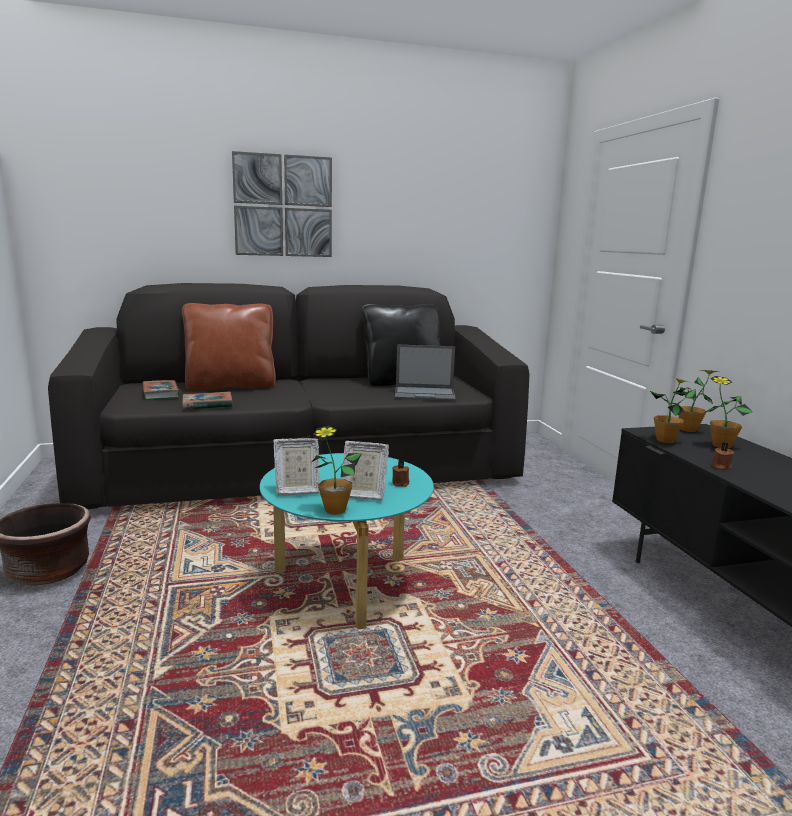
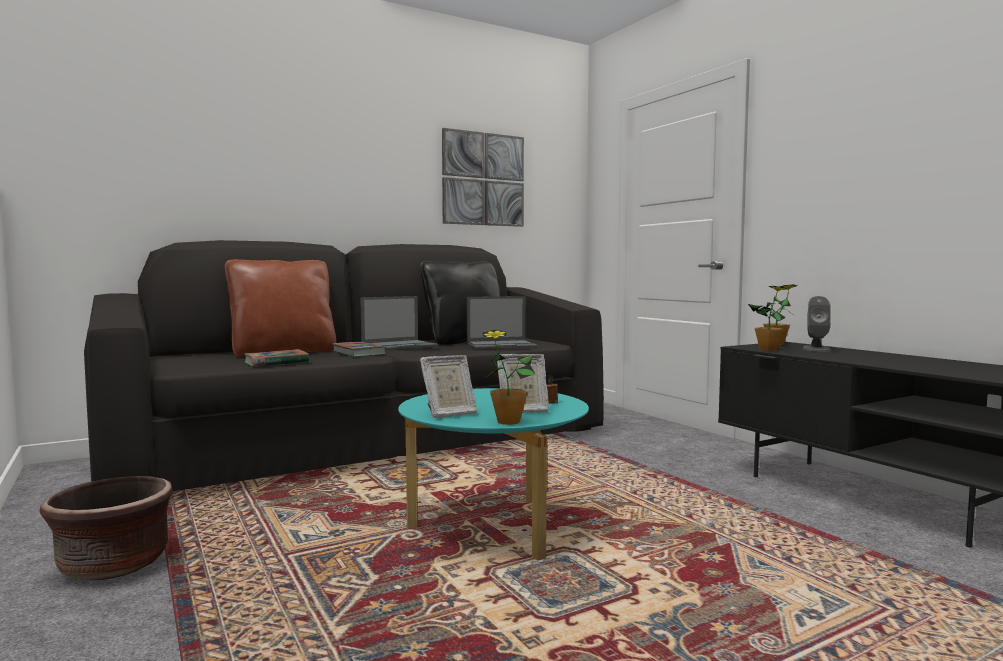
camera: 15 degrees left, 10 degrees down
book [143,380,180,399] -> book moved to [332,342,387,357]
picture [232,151,332,257] -> picture moved to [442,128,524,227]
potted plant [706,376,753,449] -> grey speaker [803,296,831,352]
brown candle [711,442,734,470] -> none
none -> laptop [360,296,439,350]

